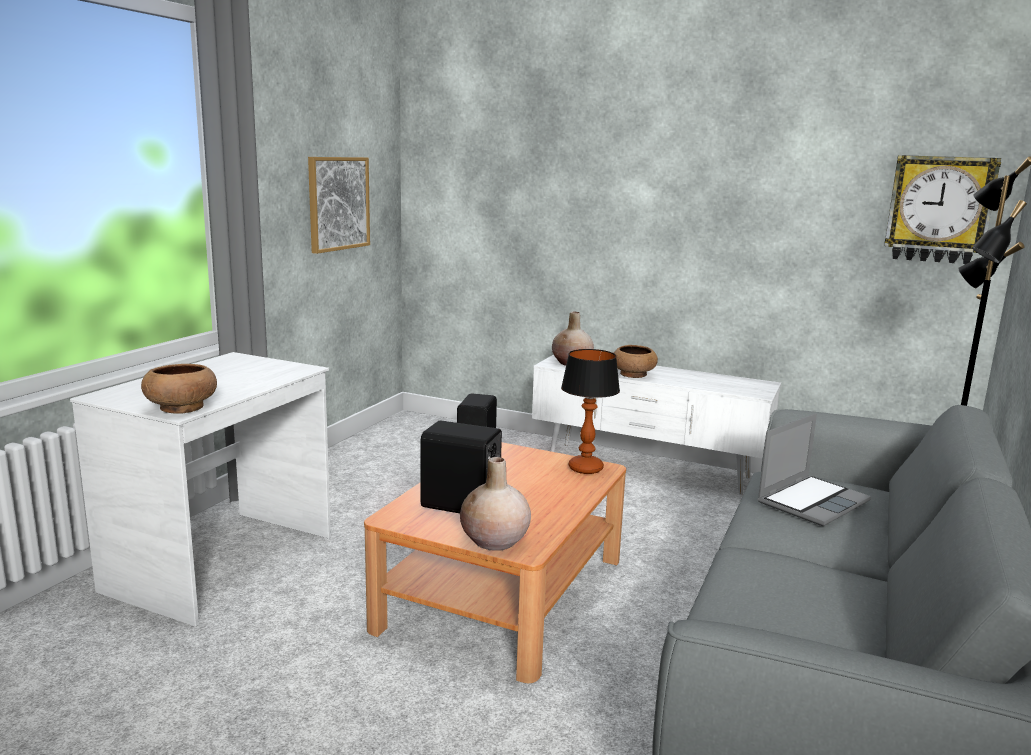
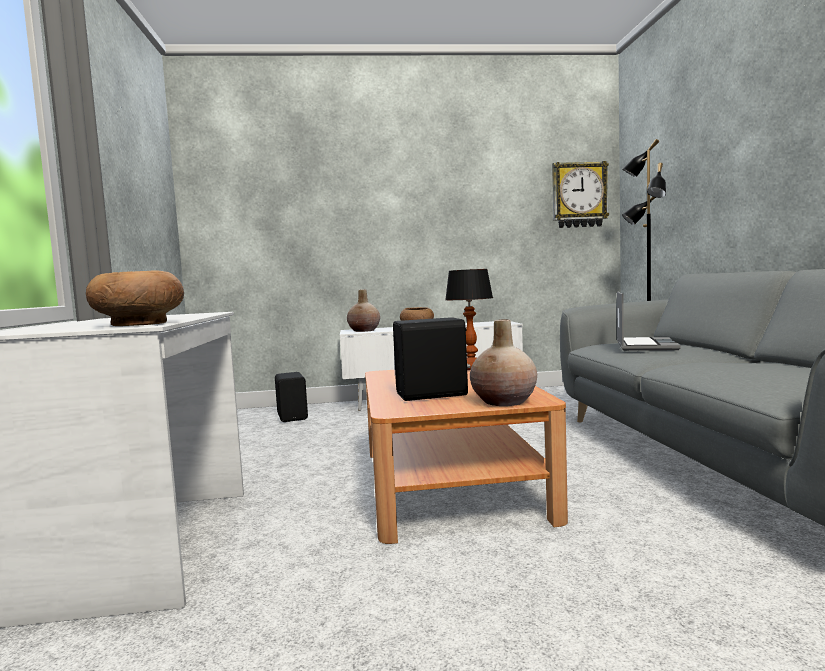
camera: 30 degrees left, 10 degrees down
picture [308,157,370,254] -> none

